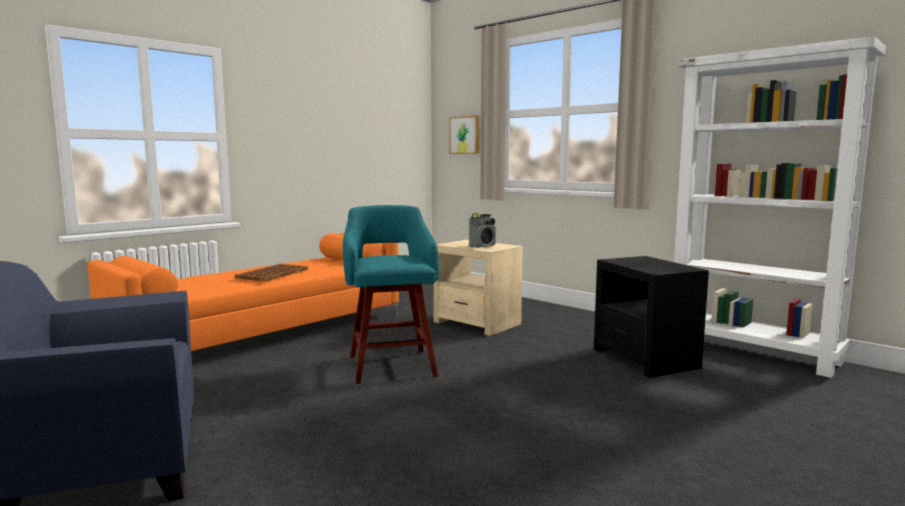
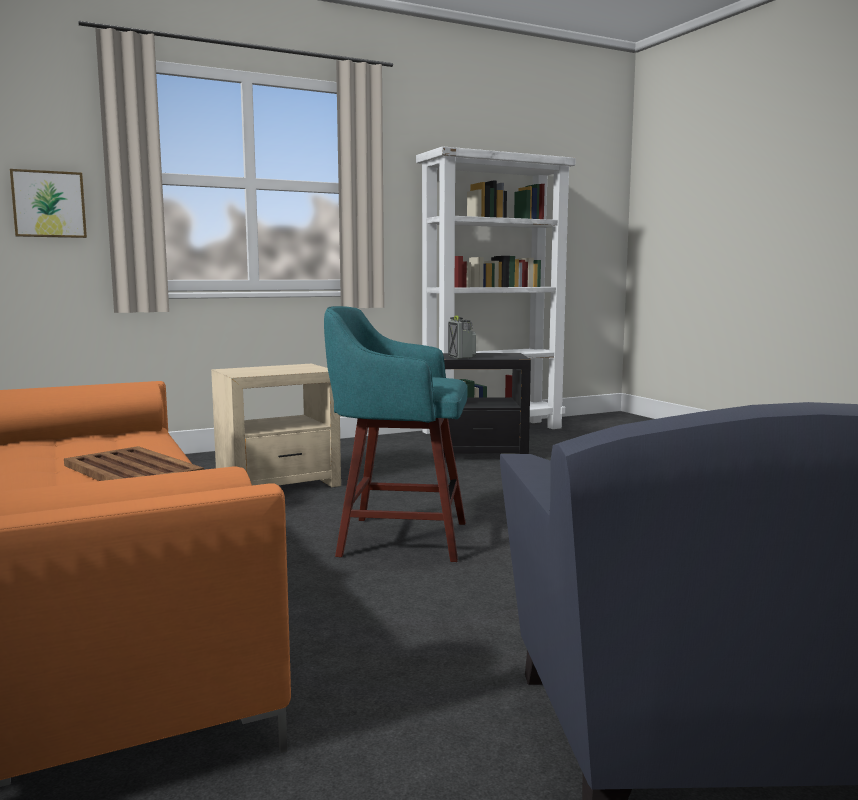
camera: 70 degrees left, 0 degrees up
radio [469,213,496,248] -> radio moved to [448,315,476,359]

